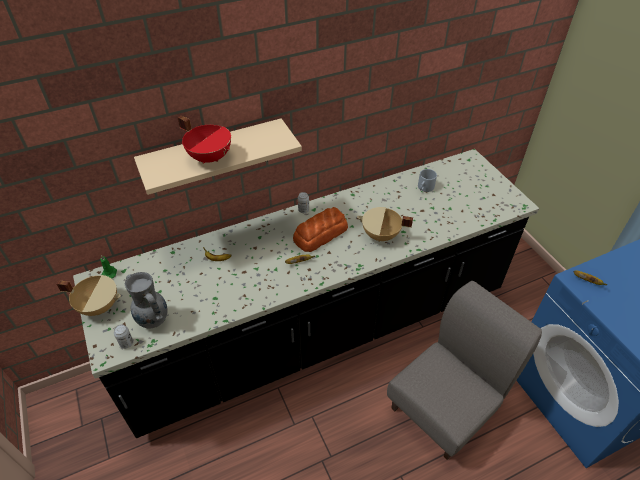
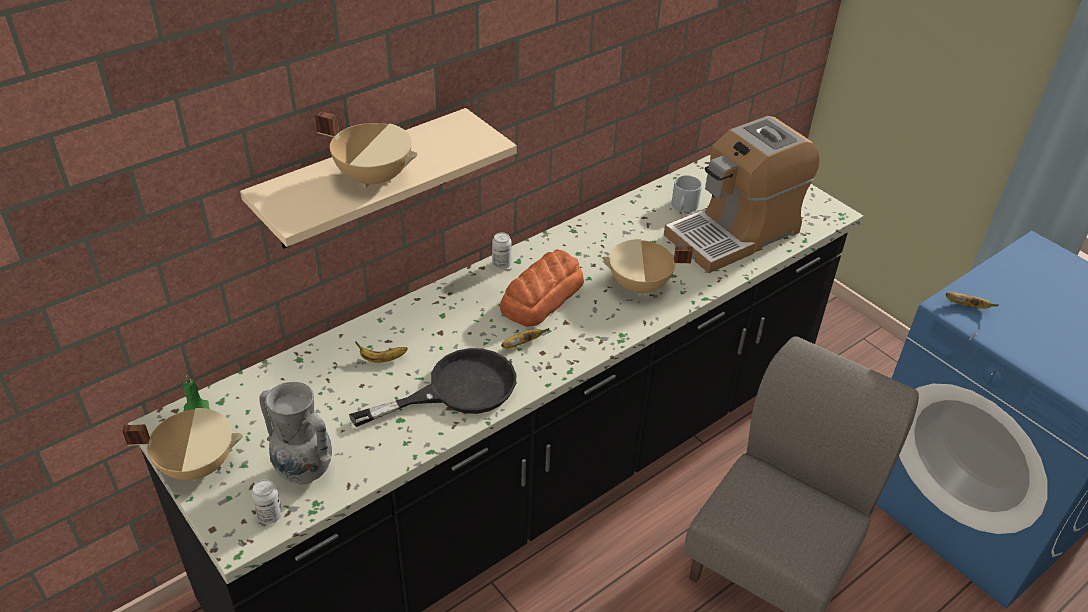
camera: 15 degrees left, 5 degrees down
red cooking pot [177,115,231,164] -> beige cooking pot [315,111,418,188]
none -> black frying pan [349,348,516,427]
none -> coffee machine [664,116,819,273]

